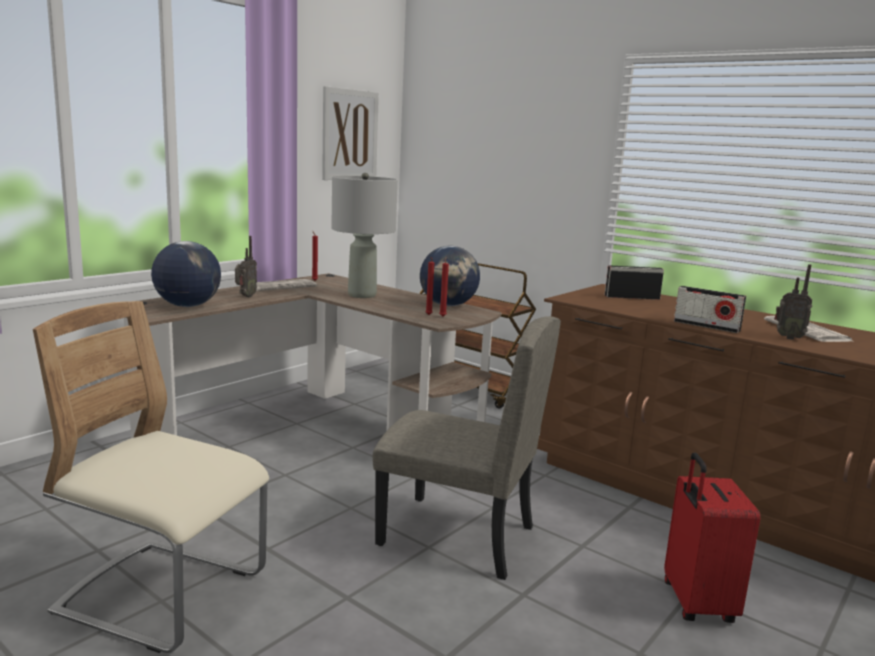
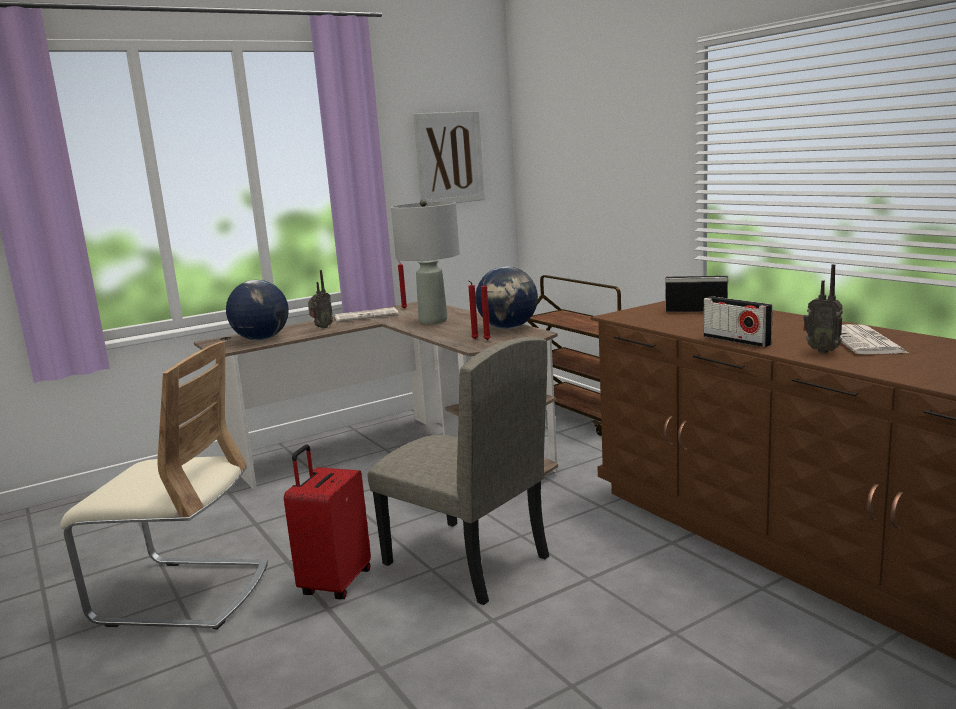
camera: 20 degrees right, 0 degrees up
beige chair [33,301,269,653] -> beige chair turned 150 degrees clockwise [60,341,268,630]
red suitcase [664,453,760,623] -> red suitcase moved to [284,445,371,599]

